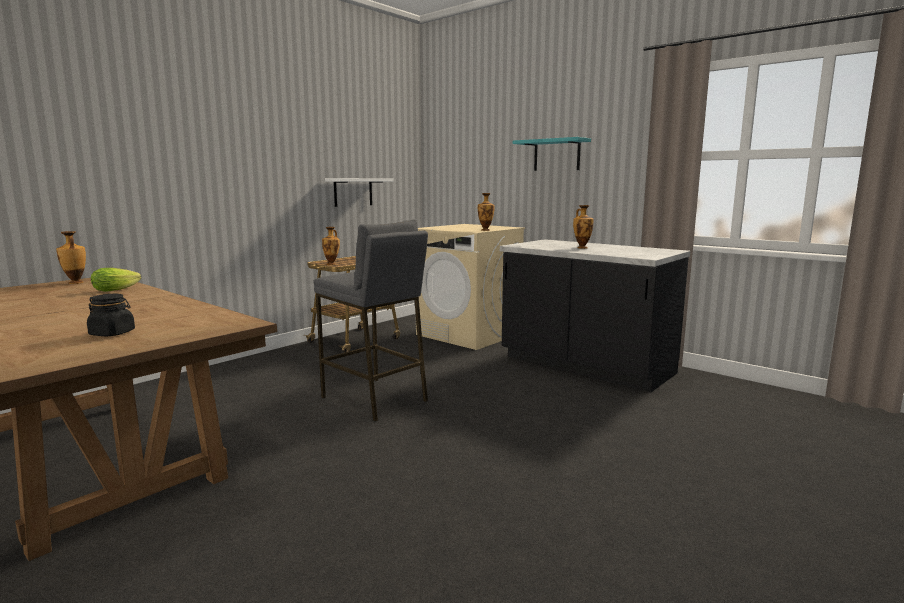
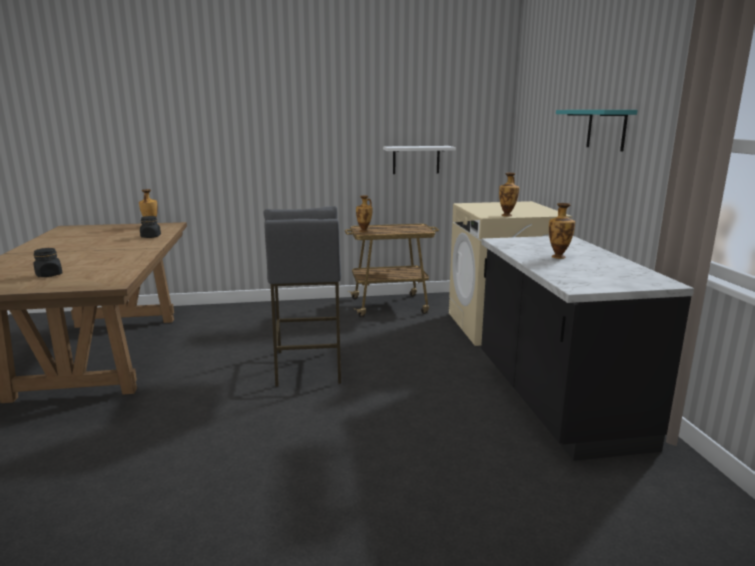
camera: 40 degrees right, 5 degrees up
lettuce [91,268,141,292] -> black jar [140,216,161,238]

